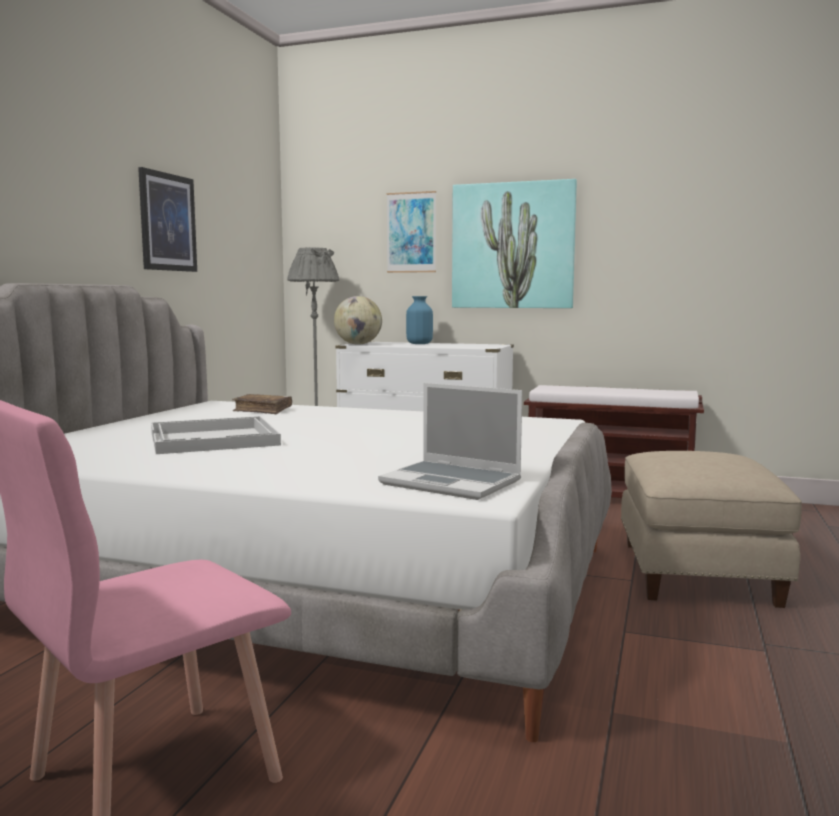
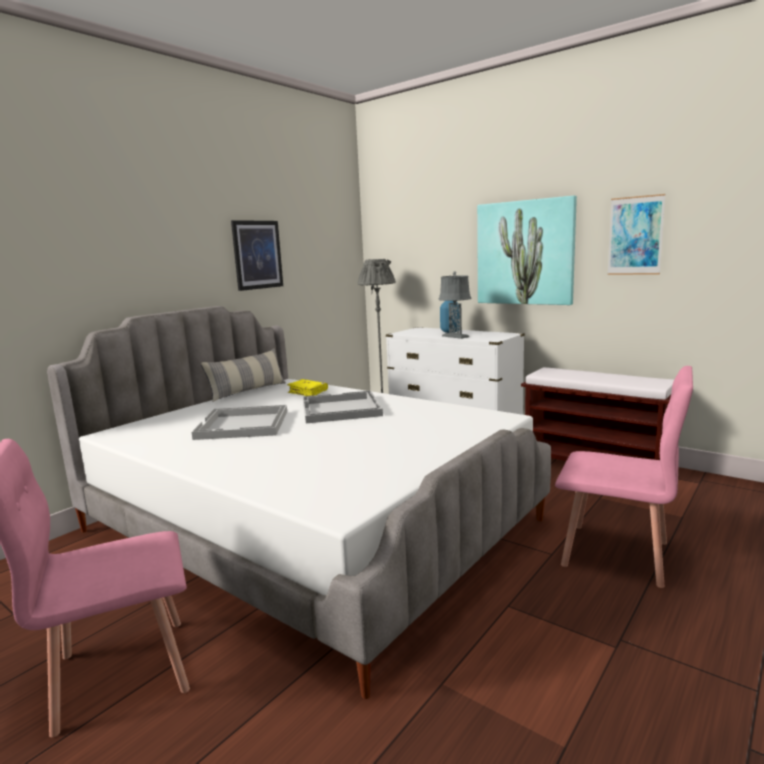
camera: 20 degrees right, 5 degrees up
brown book [232,394,292,414] -> yellow book [287,379,328,396]
globe [334,296,382,345] -> none
laptop [378,383,522,500] -> none
picture [387,191,436,273] -> picture moved to [607,194,666,275]
beige ottoman [621,451,802,608] -> pink chair [555,366,693,588]
none -> pillow [201,348,286,402]
none -> white tray [303,391,383,423]
none -> grey table lamp [438,272,471,339]

